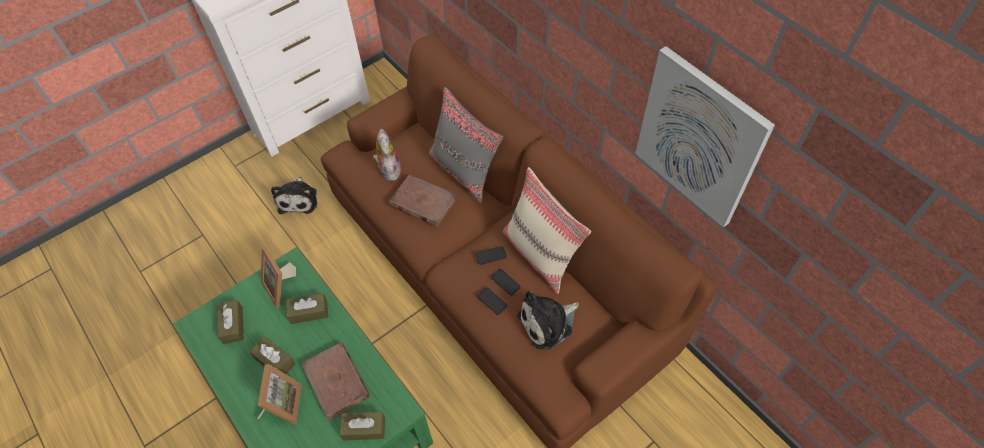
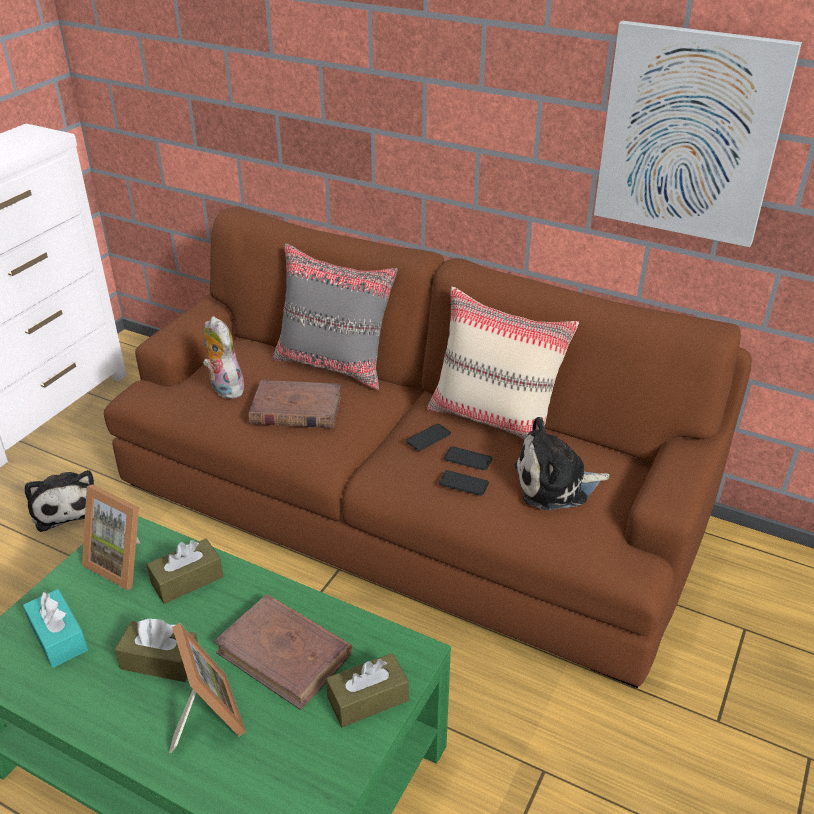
camera: 25 degrees left, 20 degrees down
brown tissue box [217,300,244,344] -> turquoise tissue box [23,589,88,668]
plush toy [517,290,579,350] -> plush toy turned 45 degrees clockwise [514,417,610,510]

